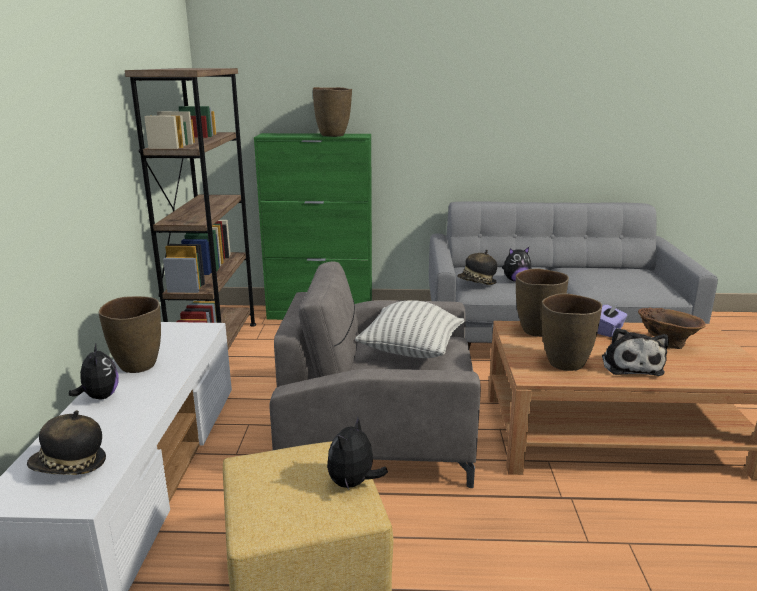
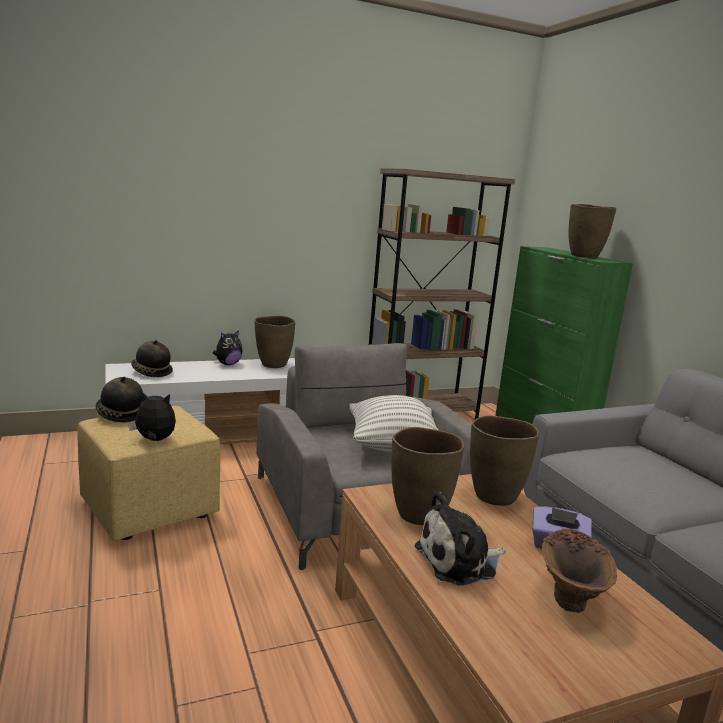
camera: 65 degrees right, 5 degrees down
hat [457,250,497,285] -> hat moved to [95,377,143,423]
plush toy [502,247,531,282] -> none

